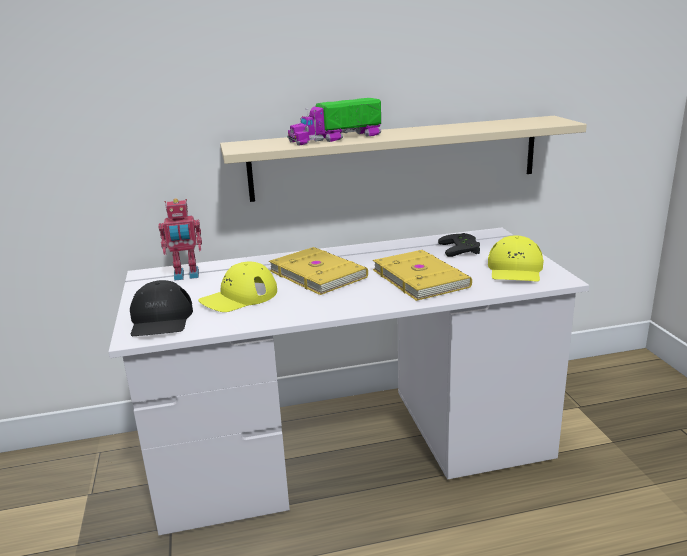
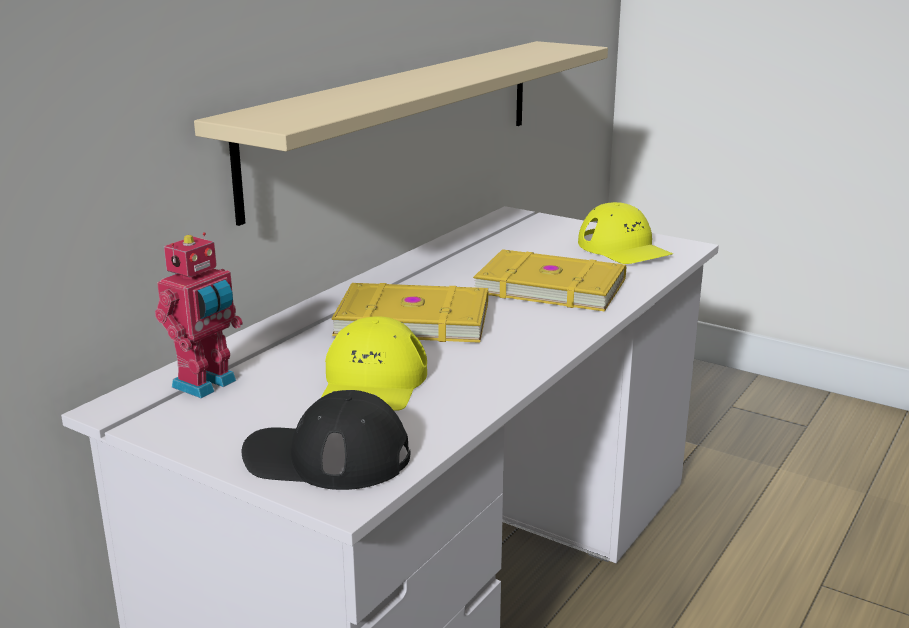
camera: 45 degrees left, 0 degrees up
black cap [130,280,193,336] -> black cap turned 150 degrees clockwise [242,390,410,490]
toy truck [287,98,381,146] -> none
black game controller [438,233,480,257] -> none

